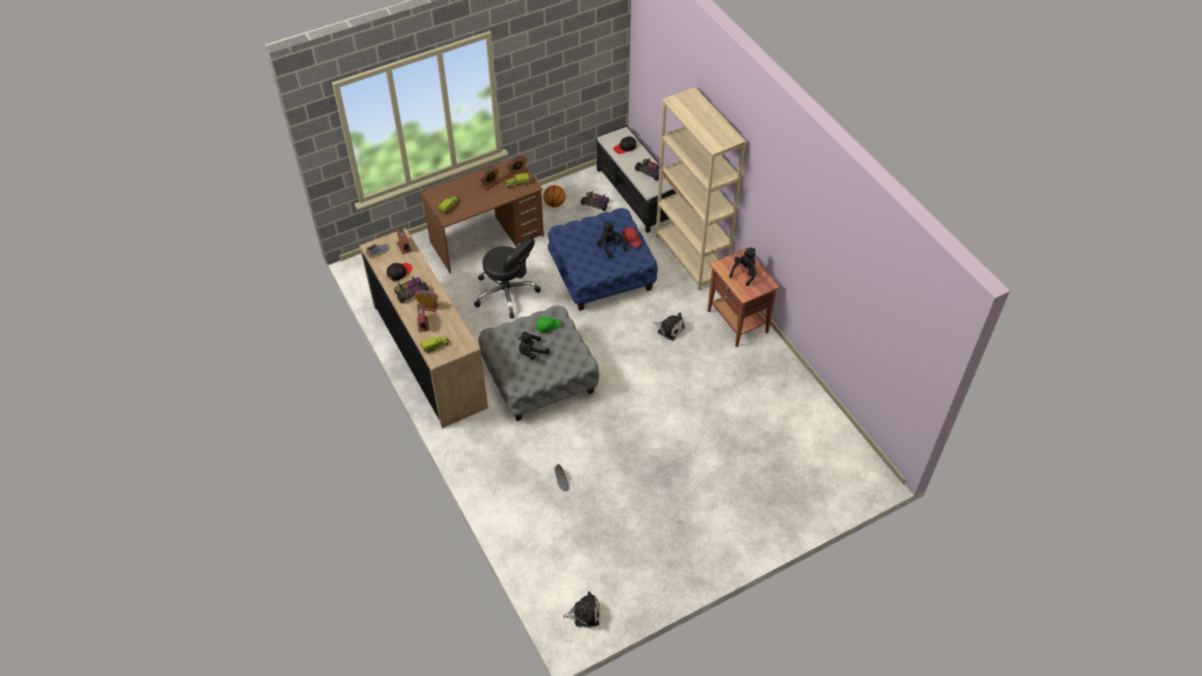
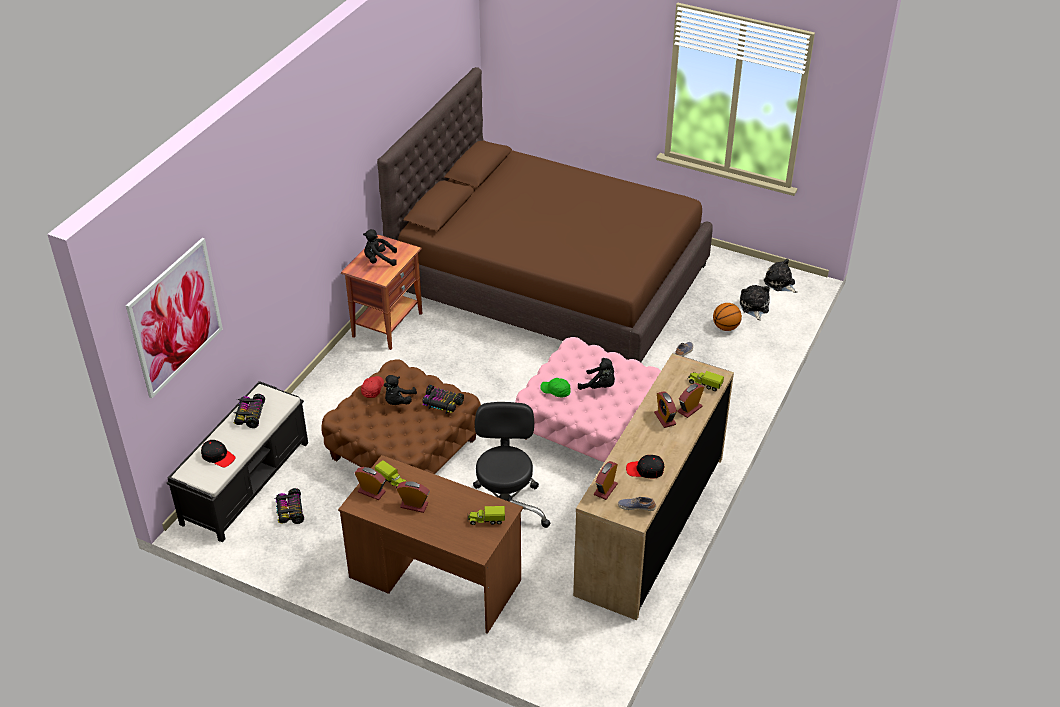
camera: 125 degrees left, 10 degrees down
toy car [394,277,429,303] -> toy car moved to [422,385,464,414]
grey ottoman [478,305,599,421] -> pink ottoman [515,337,661,462]
basketball [543,185,565,207] -> basketball moved to [713,303,742,331]
blue ottoman [548,208,658,311] -> brown ottoman [321,359,481,474]
plush toy [653,312,685,341] -> plush toy moved to [740,285,770,321]
beige bookcase [656,87,746,290] -> none
none -> picture [126,238,223,399]
none -> brown bed [377,67,713,362]

